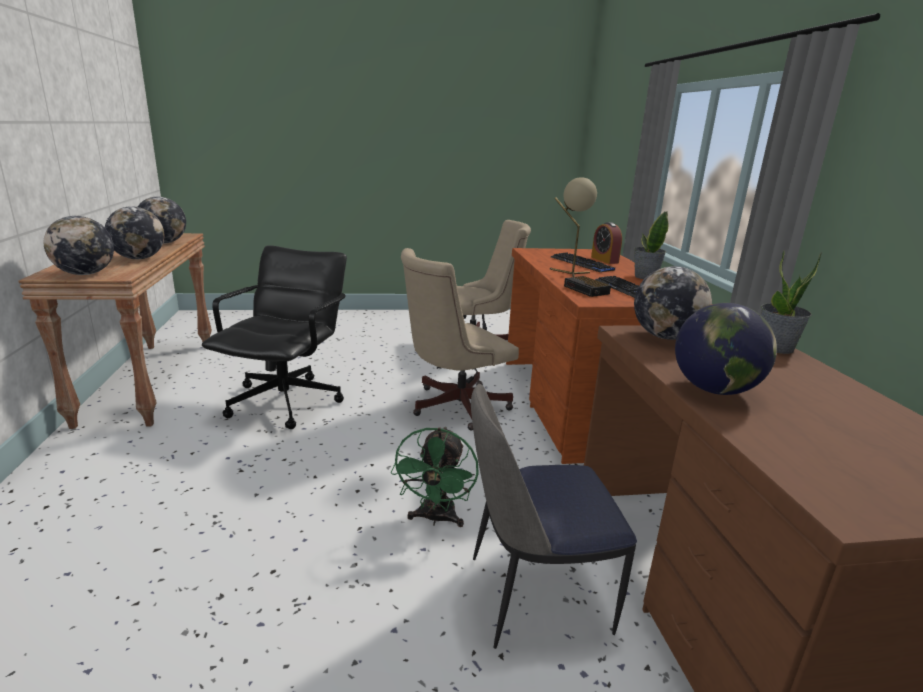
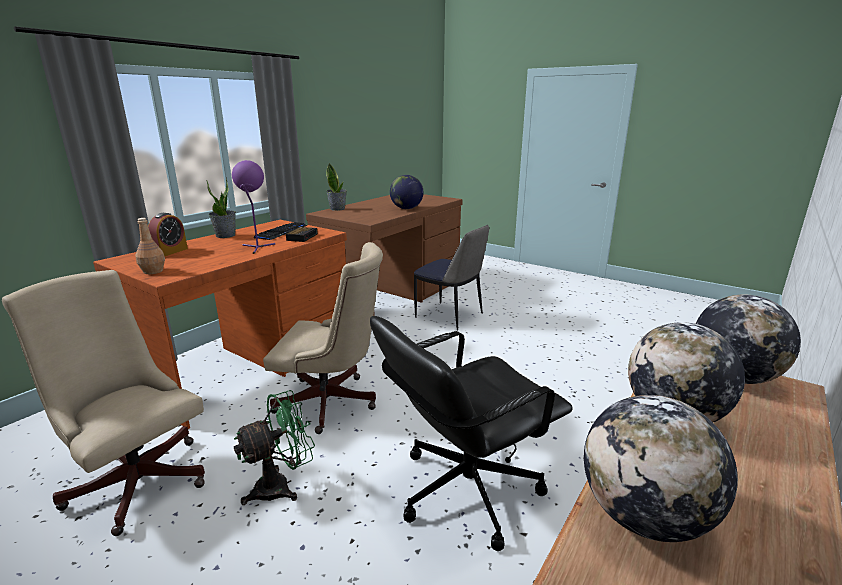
camera: 135 degrees left, 0 degrees up
green fan [391,427,479,527] -> green fan moved to [234,390,315,505]
beige table lamp [550,177,597,277] -> purple table lamp [232,160,275,254]
keyboard [551,252,615,272] -> none
globe [634,266,712,340] -> none
none -> brown bottle [135,218,165,274]

